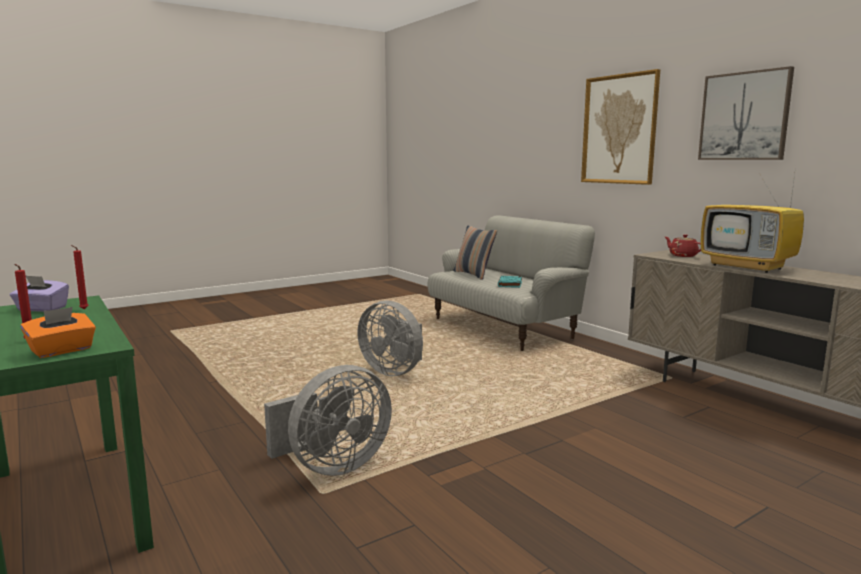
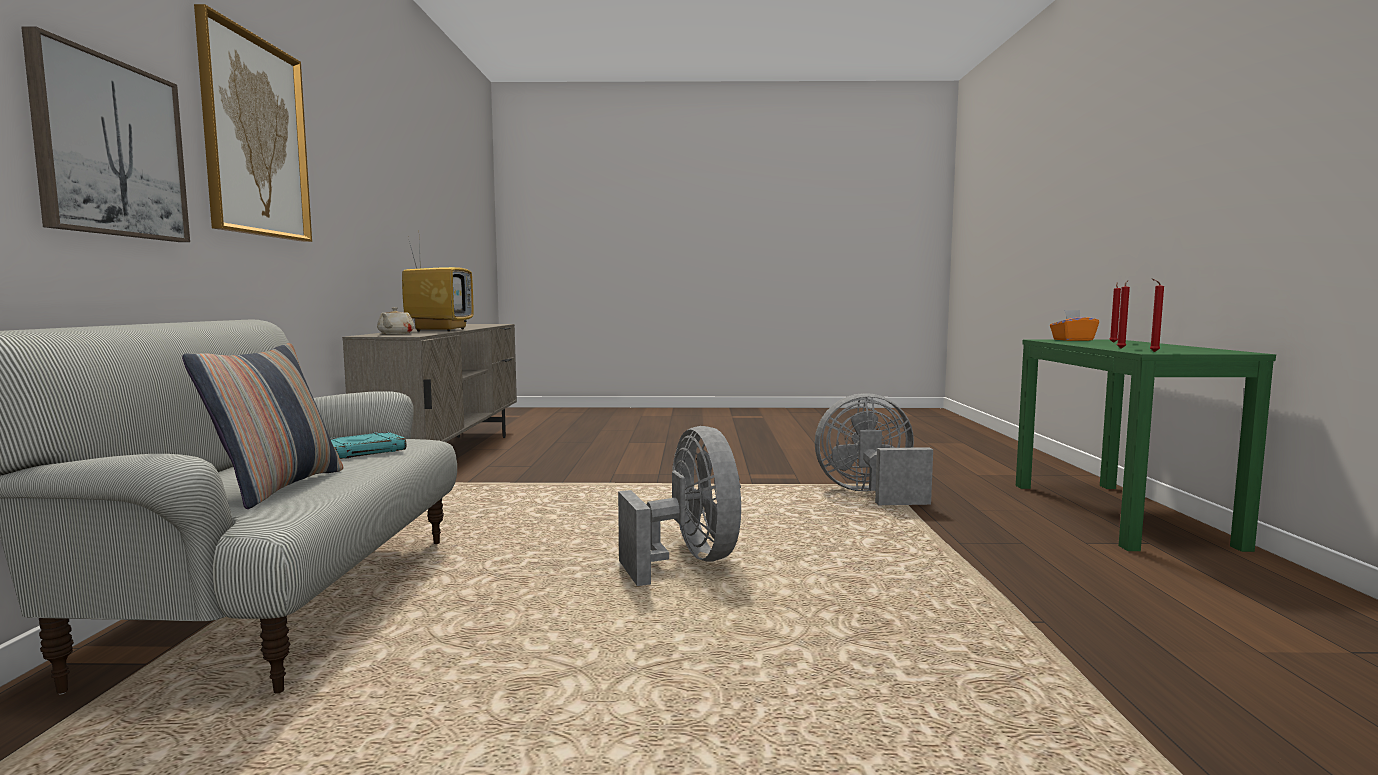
camera: 145 degrees left, 5 degrees down
purple tissue box [10,275,69,312] -> none
red teapot [665,235,701,257] -> beige teapot [377,307,414,334]
picture [698,66,794,160] -> picture moved to [21,26,190,242]
none -> red candle [1150,279,1164,352]

